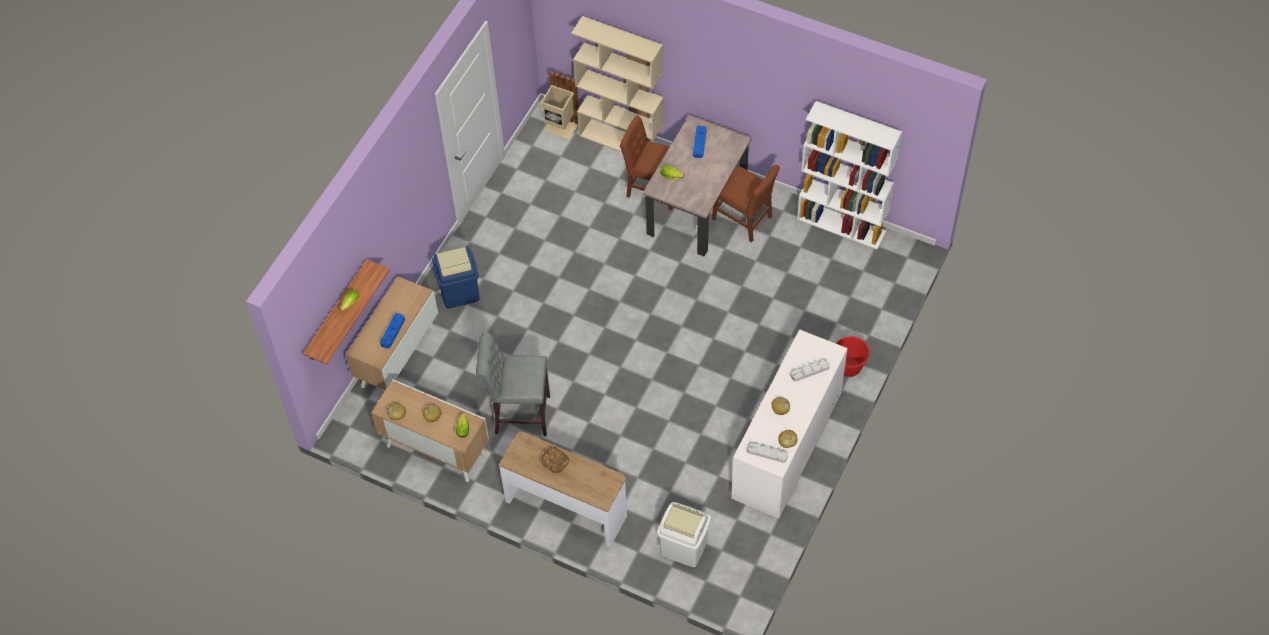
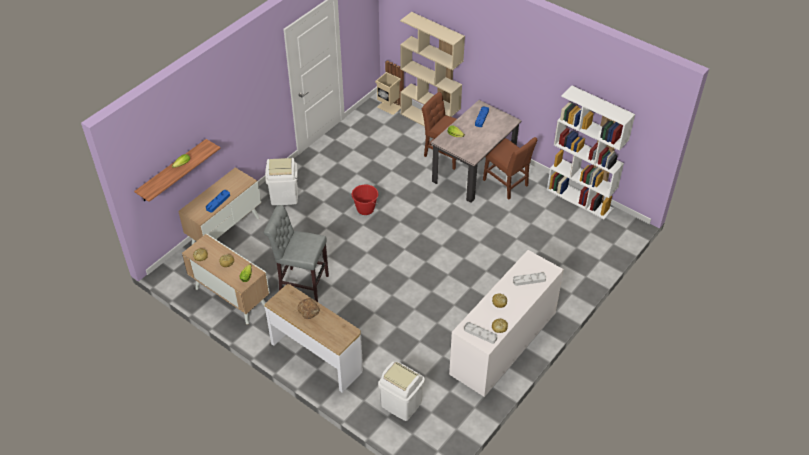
camera: 10 degrees right, 10 degrees down
blue trash can [432,246,480,308] -> white trash can [265,158,298,205]
red bucket [836,336,870,377] -> red bucket moved to [352,185,378,215]

